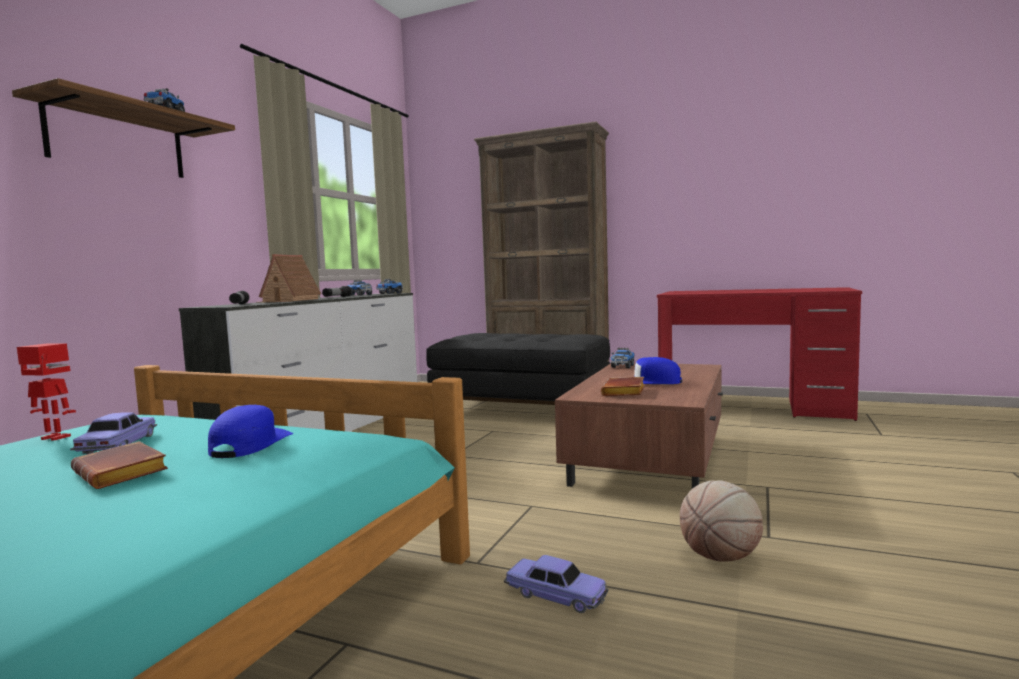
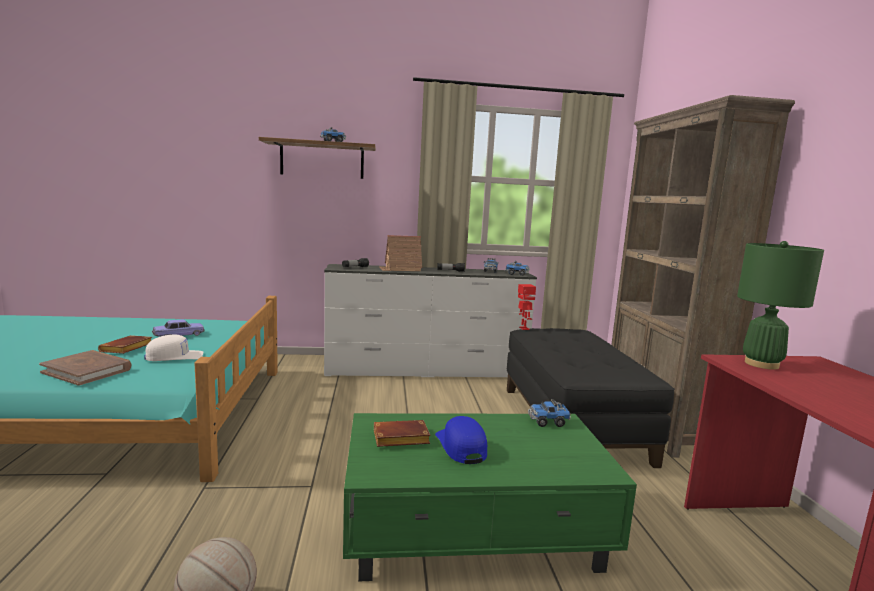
camera: 60 degrees right, 5 degrees up
toy robot [17,343,76,441] -> toy robot moved to [518,284,536,330]
blue cap [208,405,293,458] -> white cap [145,334,203,361]
toy car [504,555,609,613] -> none
brown coffee table [555,363,723,489] -> green coffee table [343,413,637,582]
none -> brown book [39,350,132,386]
none -> green table lamp [737,241,824,370]

